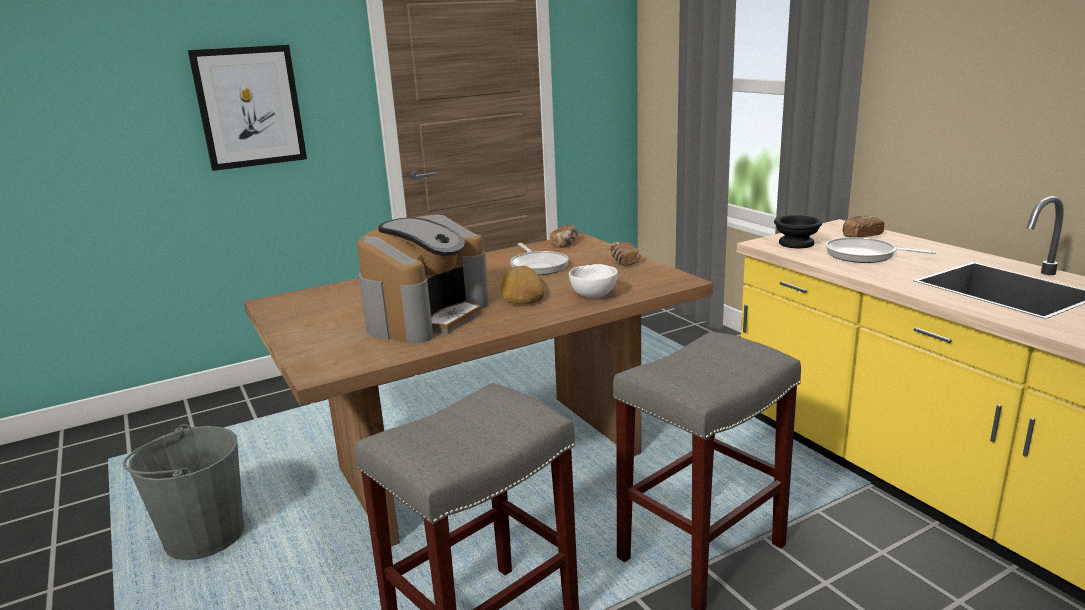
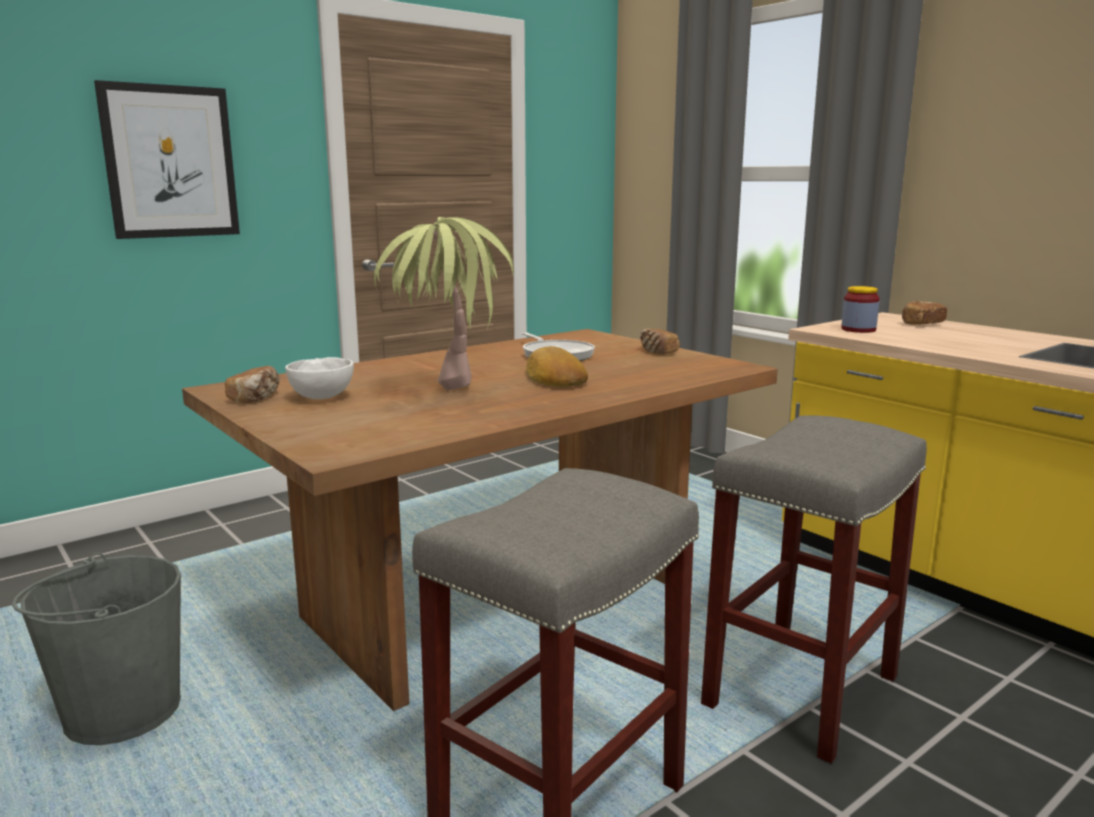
camera: 10 degrees left, 5 degrees down
coffee machine [357,215,489,344] -> potted plant [374,217,514,390]
bread [550,224,578,248] -> bread moved to [225,366,280,404]
white bowl [569,264,618,298] -> white bowl moved to [285,357,354,399]
black bowl [774,215,822,248] -> jar [841,286,880,333]
frying pan [826,237,936,263] -> none

